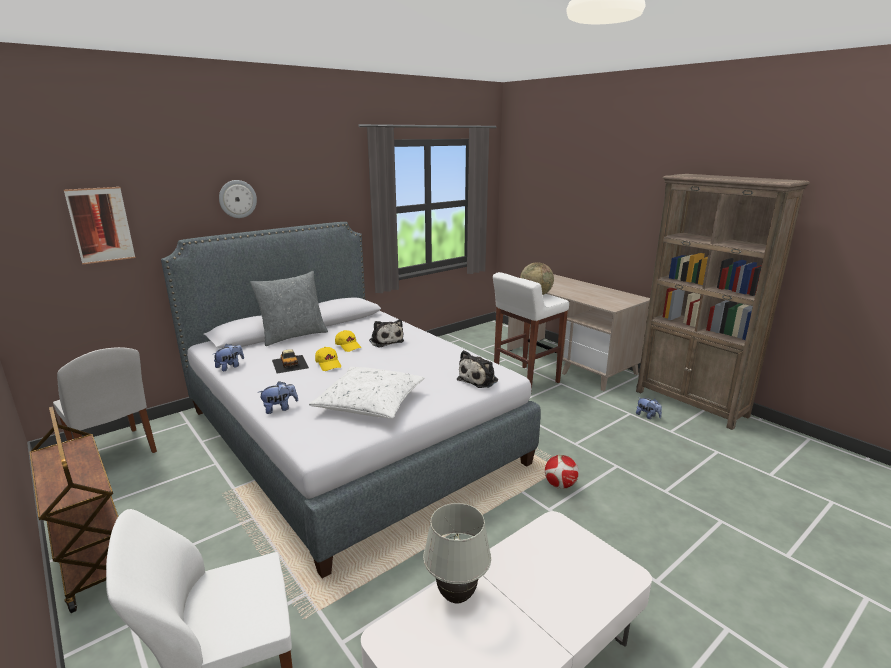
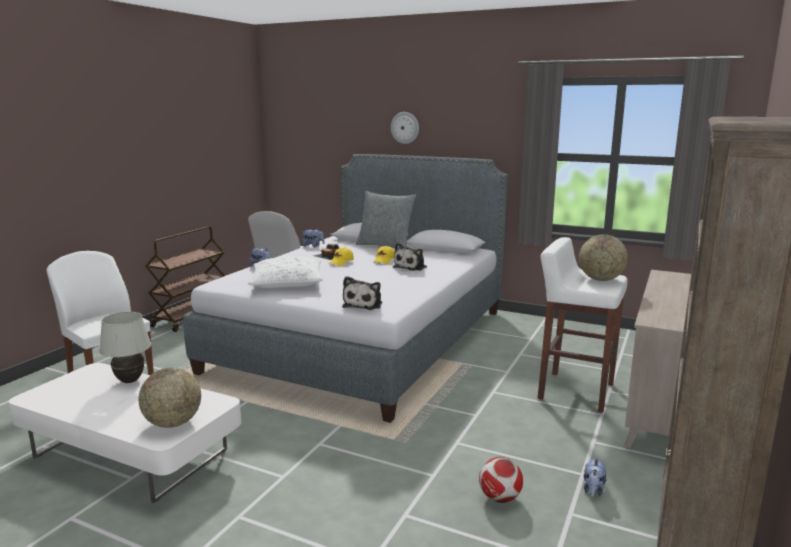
camera: 65 degrees right, 5 degrees down
picture [64,187,135,265] -> none
plush toy [457,350,498,388] -> plush toy turned 90 degrees counterclockwise [342,276,382,310]
football [545,455,579,489] -> football moved to [479,457,523,503]
none -> globe [139,367,201,428]

